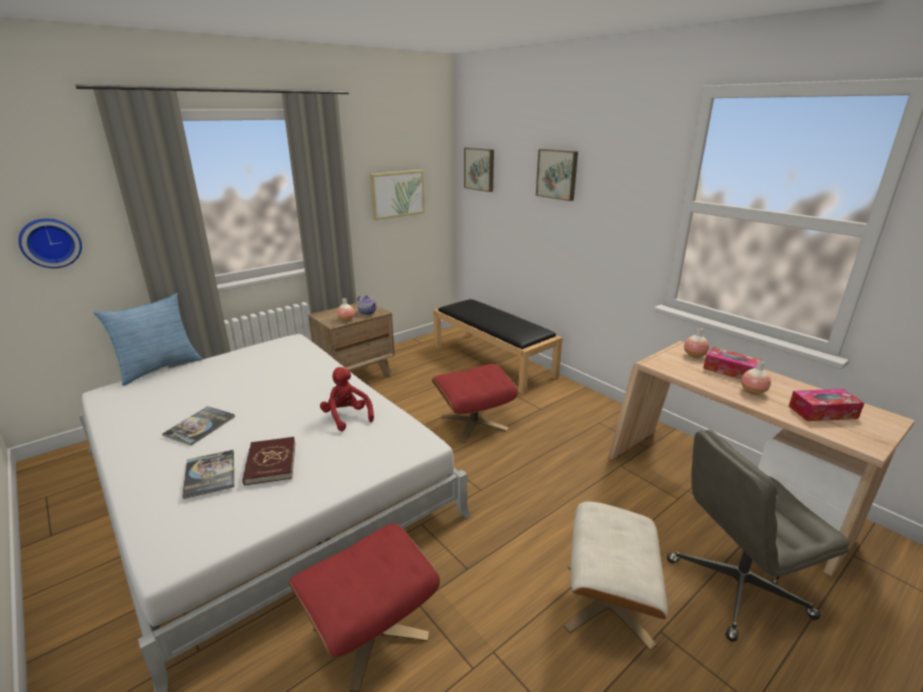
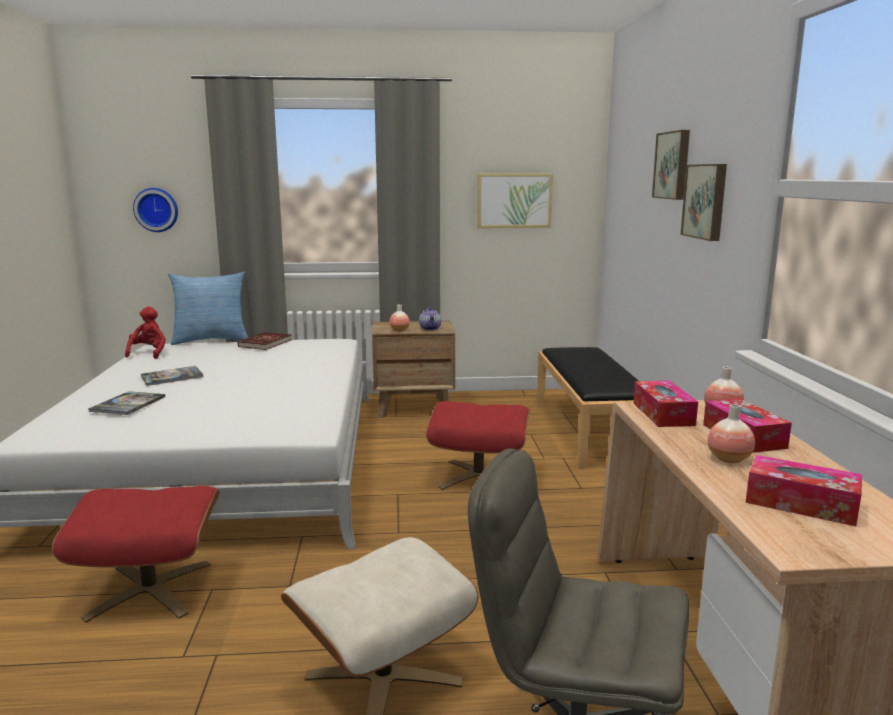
camera: 35 degrees right, 10 degrees down
red book [243,437,295,486] -> red book moved to [238,332,292,350]
red plush toy [320,367,374,431] -> red plush toy moved to [125,306,166,359]
picture [464,147,494,192] -> picture moved to [680,164,727,241]
none -> tissue box [633,381,698,427]

